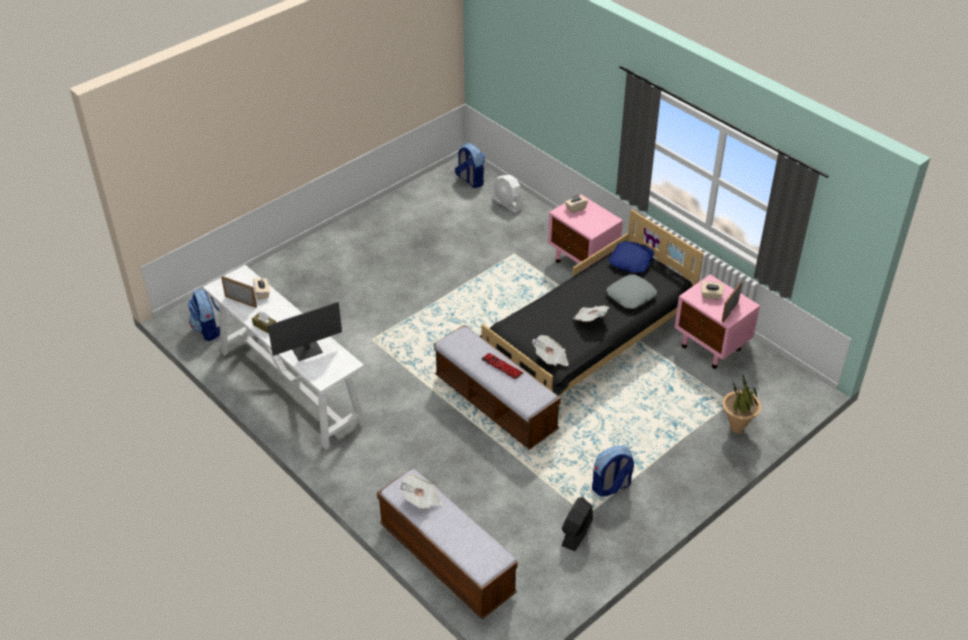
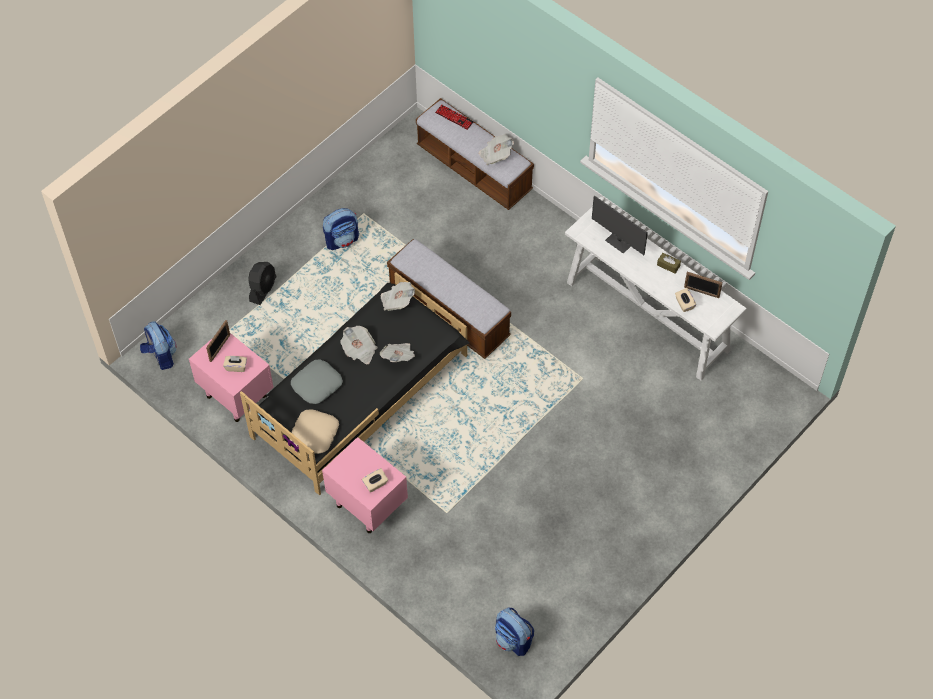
camera: 175 degrees right, 15 degrees up
backpack [188,289,220,341] -> backpack moved to [140,321,176,370]
monitor [268,302,342,361] -> monitor turned 105 degrees counterclockwise [592,196,648,255]
keyboard [481,353,523,379] -> keyboard moved to [435,105,474,130]
white fan [493,175,524,213] -> none
black fan [562,497,593,551] -> black fan moved to [249,262,276,305]
blue pillow [609,241,654,273] -> beige pillow [289,409,339,454]
potted plant [723,374,761,433] -> none
none -> newspaper [380,343,415,362]

